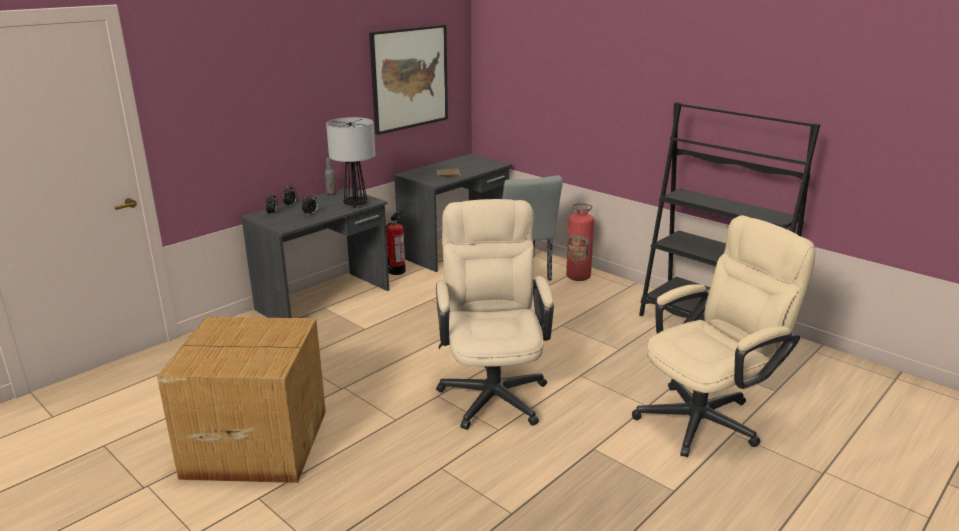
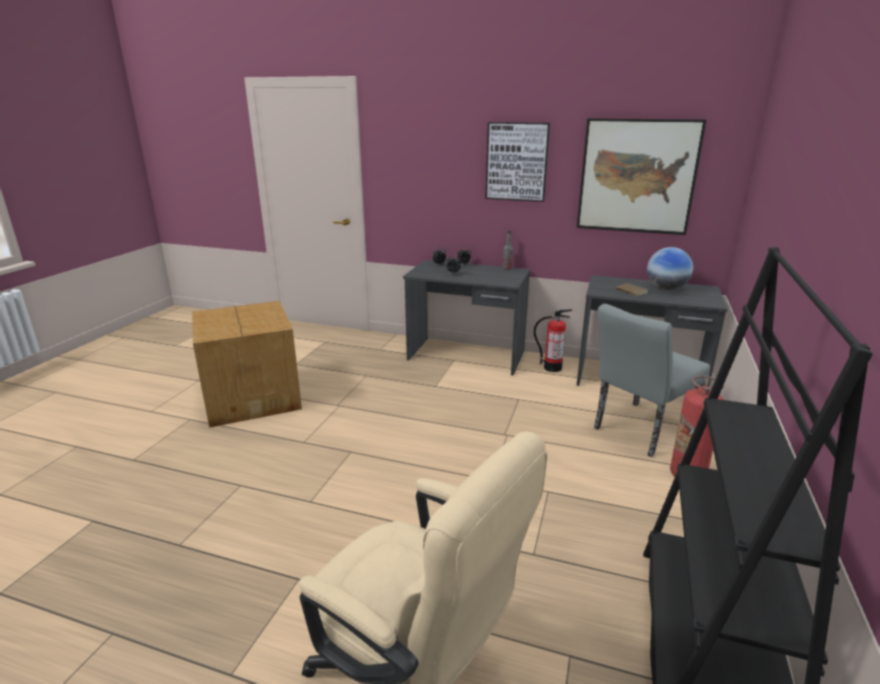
camera: 65 degrees right, 0 degrees up
table lamp [326,117,376,208] -> none
beige office chair [436,199,554,430] -> none
none -> picture [485,122,550,202]
none -> globe [647,247,693,290]

